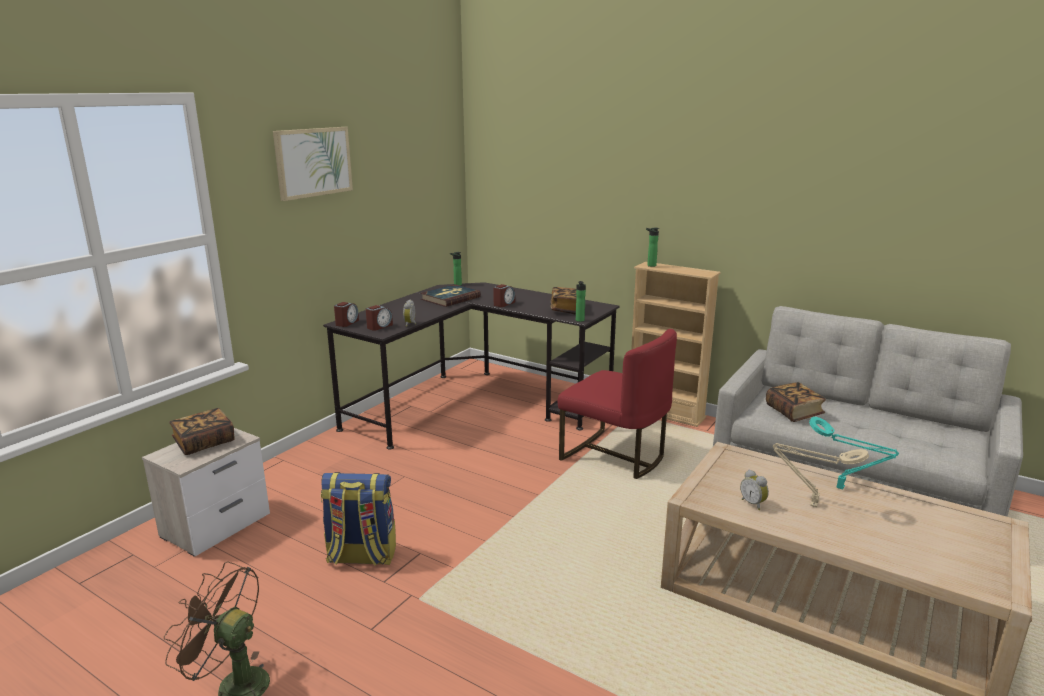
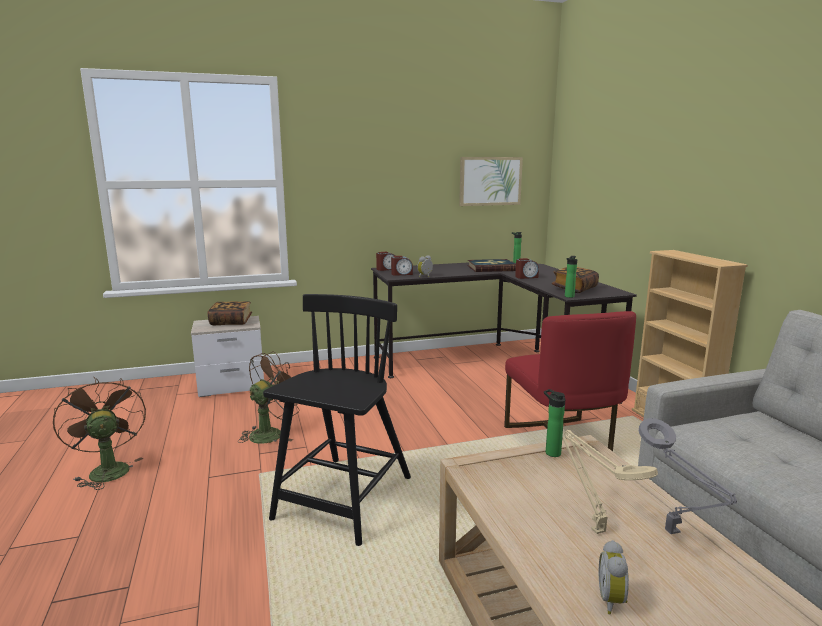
camera: 40 degrees right, 5 degrees down
picture [273,127,353,201] -> picture moved to [459,157,523,206]
backpack [320,472,396,566] -> brown fan [238,351,300,444]
bottle [646,228,659,267] -> bottle moved to [544,389,565,457]
alarm clock [740,470,769,510] -> alarm clock moved to [599,540,629,615]
book [766,382,826,422] -> none
turquoise table lamp [809,417,899,490] -> grey table lamp [639,418,737,534]
none -> black chair [263,294,411,546]

